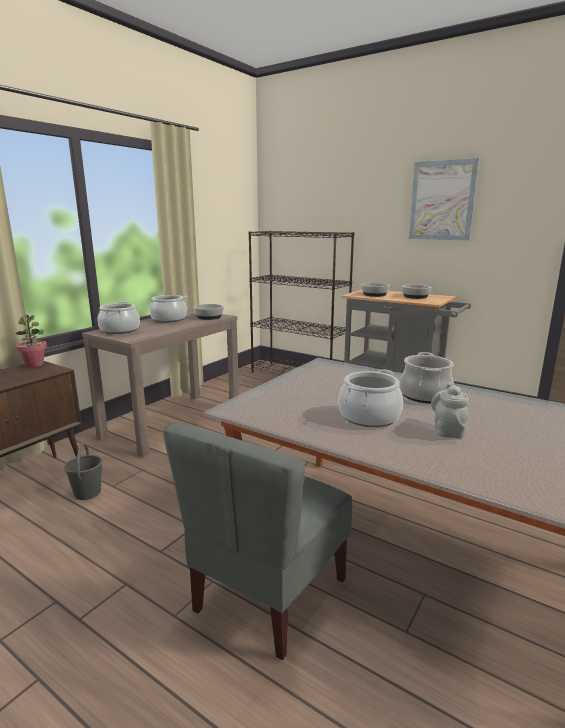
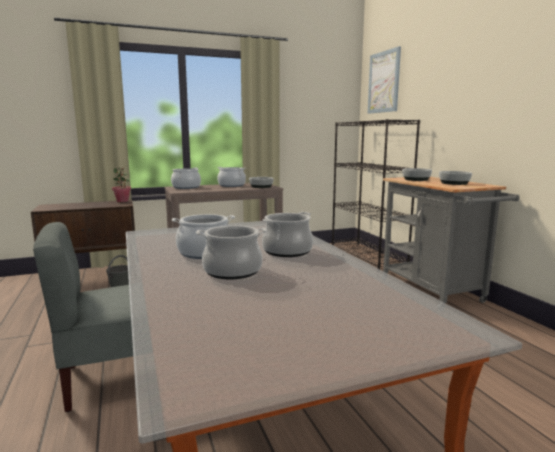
camera: 35 degrees right, 5 degrees down
picture [409,158,480,240] -> picture moved to [368,46,401,114]
grey teapot [431,382,469,438] -> cooking pot [196,226,267,279]

